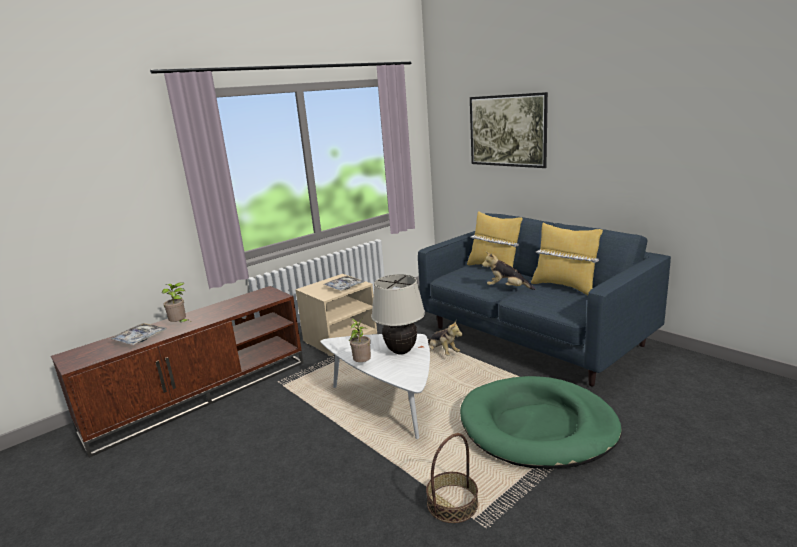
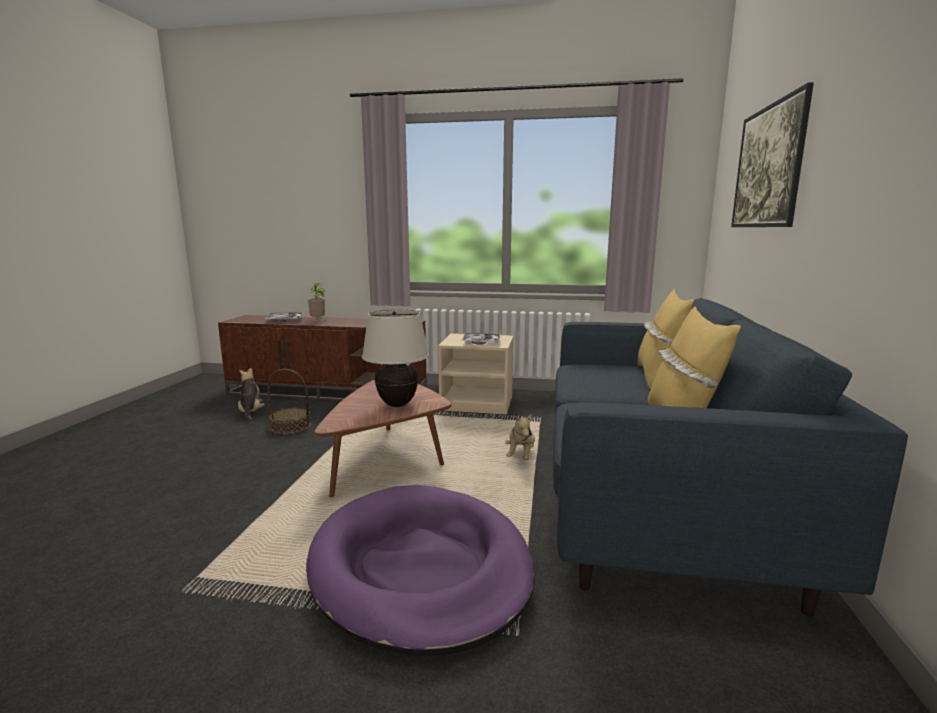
camera: 50 degrees right, 5 degrees down
white coffee table [320,334,430,439] -> brown coffee table [315,379,452,497]
potted plant [349,318,371,362] -> none
basket [426,433,478,523] -> basket moved to [268,369,311,434]
green dog bed [460,376,622,469] -> purple dog bed [306,485,535,656]
plush toy [482,252,536,290] -> plush toy moved to [238,368,265,423]

